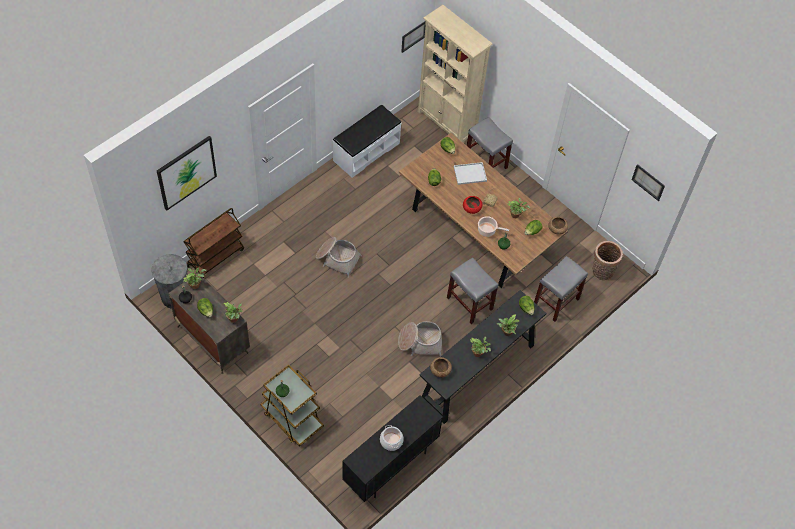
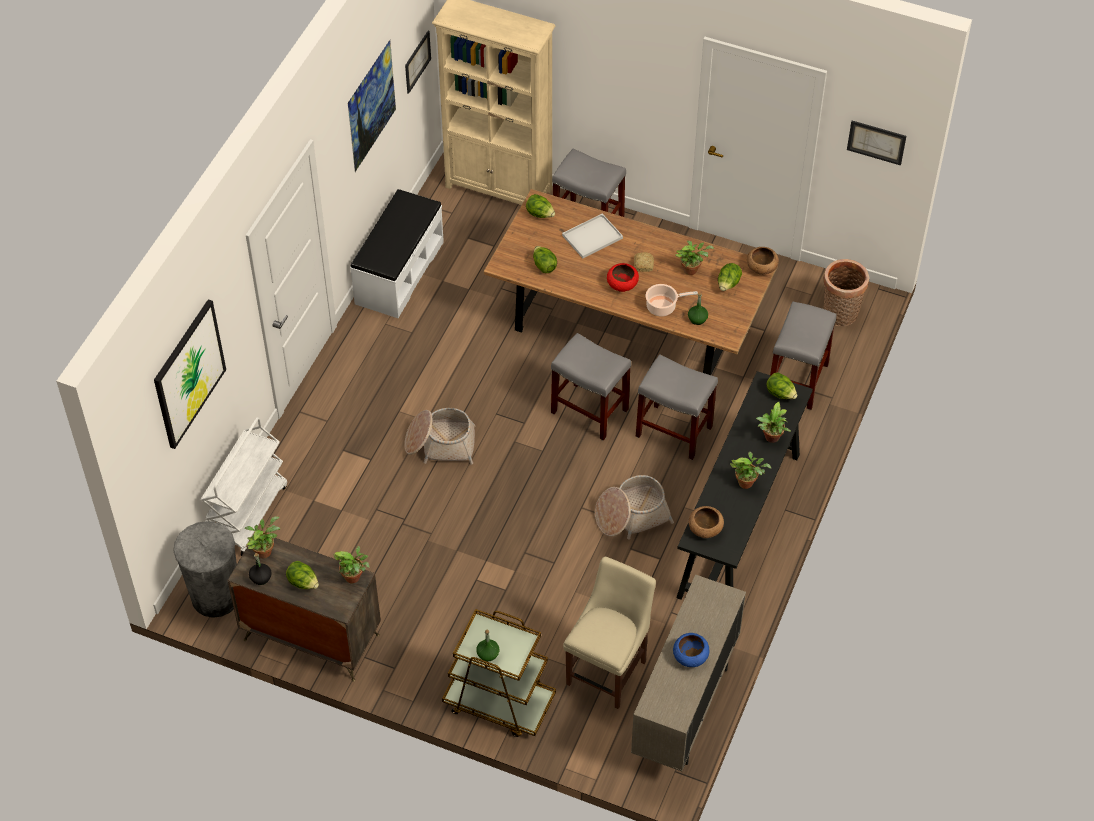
camera: 20 degrees left, 5 degrees down
brown cart [183,208,244,278] -> white cart [201,417,287,556]
black cabinet [342,395,443,502] -> beige cabinet [631,574,746,771]
cooking pot [380,425,404,451] -> blue bowl [673,633,710,667]
none -> picture [348,40,396,172]
none -> grey stool [551,333,631,441]
none -> beige chair [563,557,656,709]

